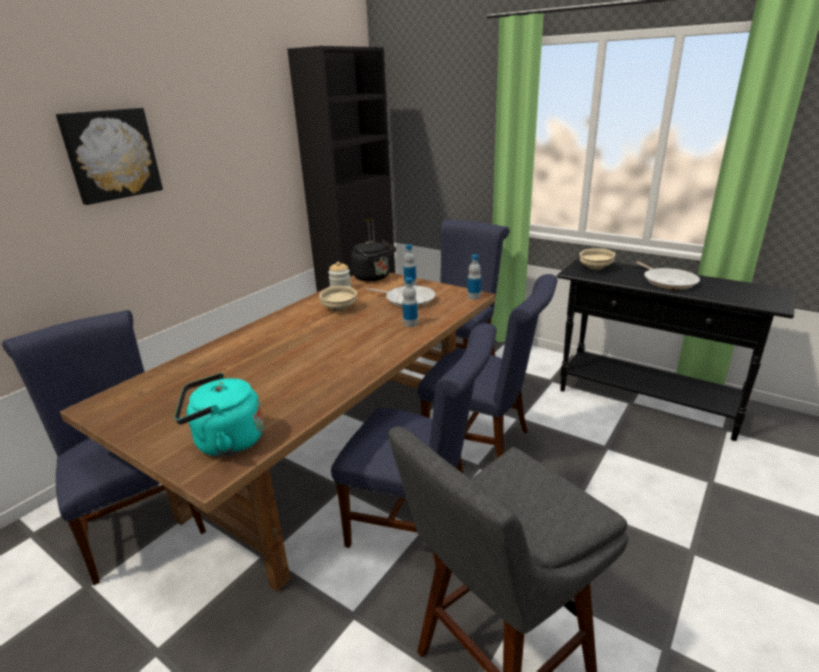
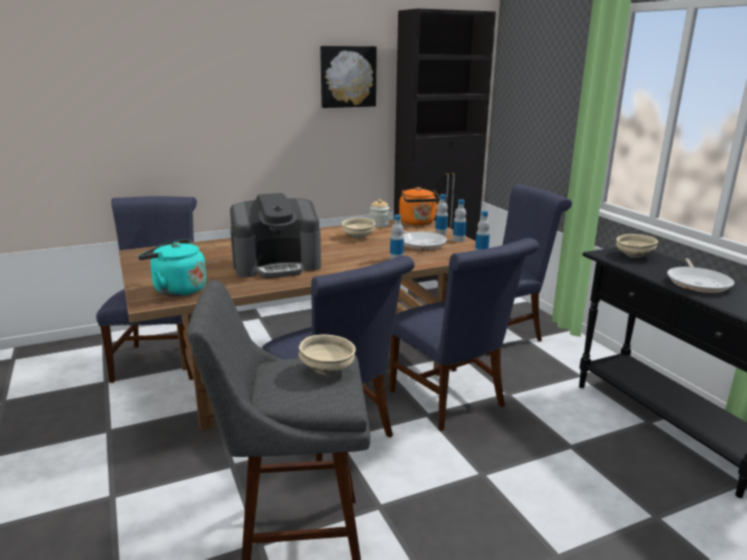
camera: 30 degrees right, 5 degrees down
picture [56,108,163,205] -> picture moved to [320,46,377,108]
black kettle [351,240,396,281] -> orange kettle [399,187,440,225]
none -> coffee machine [230,193,321,278]
none -> beige bowl [299,335,356,375]
none -> bottle [453,199,466,242]

